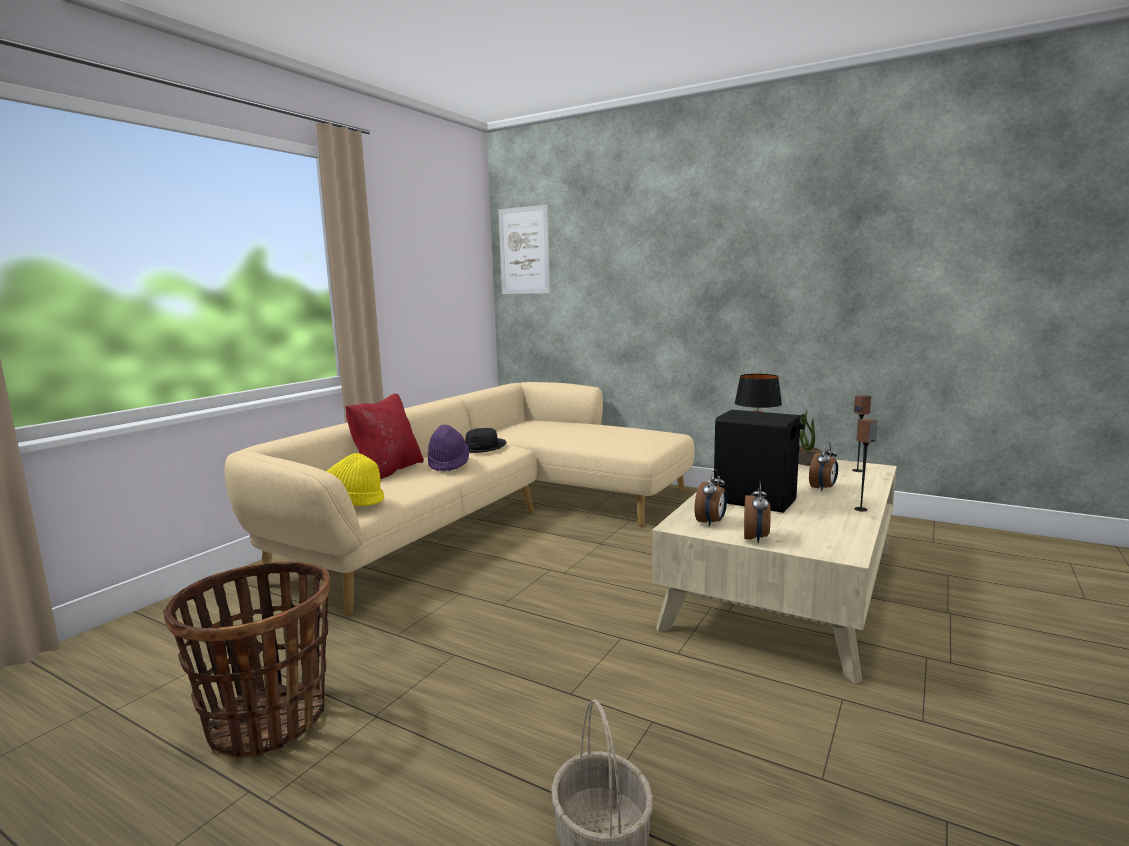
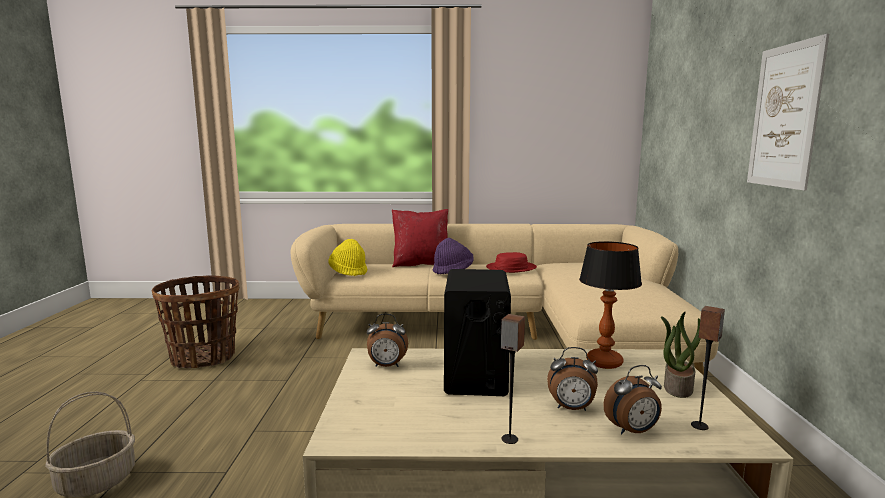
camera: 60 degrees right, 0 degrees up
black hat [465,428,507,453] -> red hat [486,252,537,273]
picture [498,205,550,294] -> picture moved to [747,34,829,191]
alarm clock [744,482,771,543] -> alarm clock moved to [603,365,662,434]

